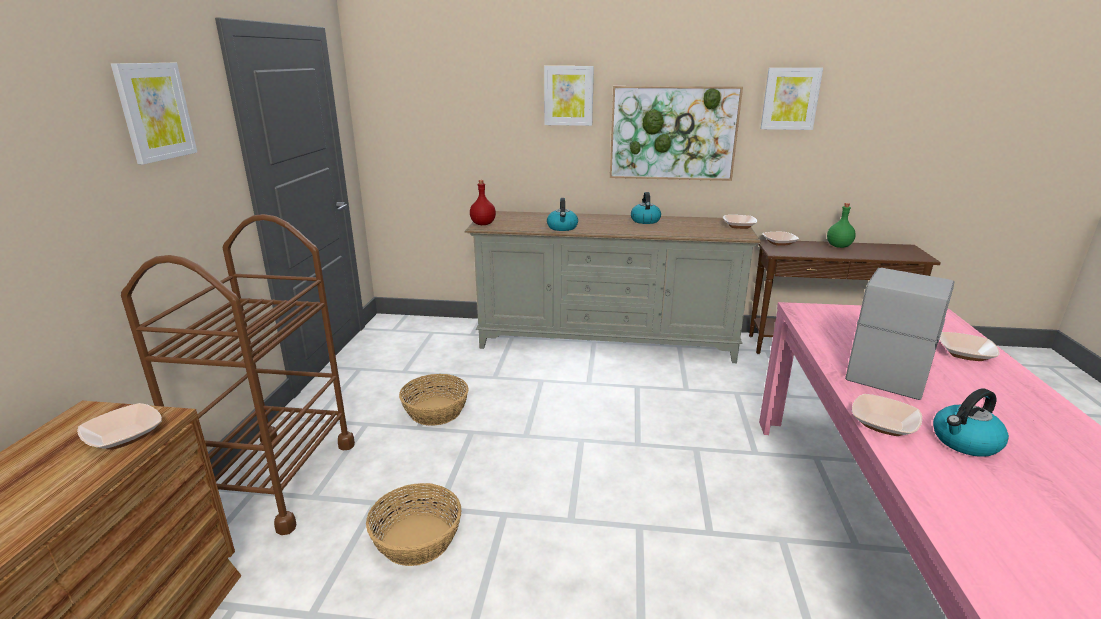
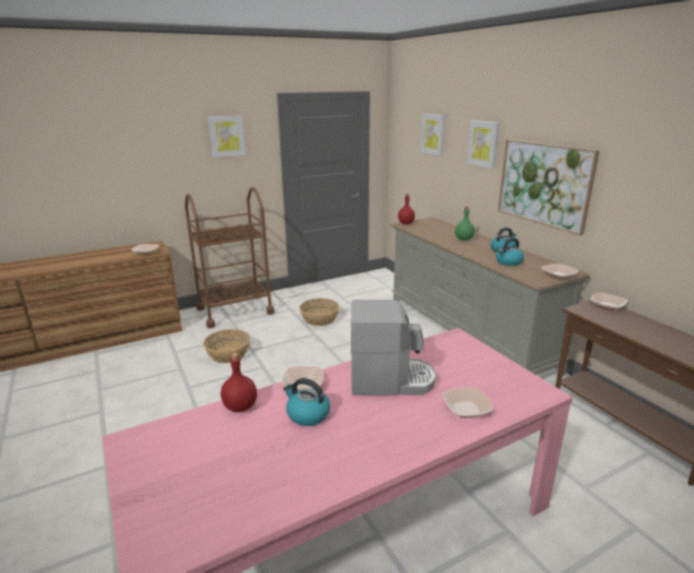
camera: 55 degrees right, 0 degrees up
kettle [547,198,578,231] -> kettle moved to [496,238,524,266]
picture [760,68,823,130] -> picture moved to [421,114,445,156]
green bottle [827,203,856,248] -> green bottle moved to [455,207,475,241]
none -> red bottle [221,353,257,412]

